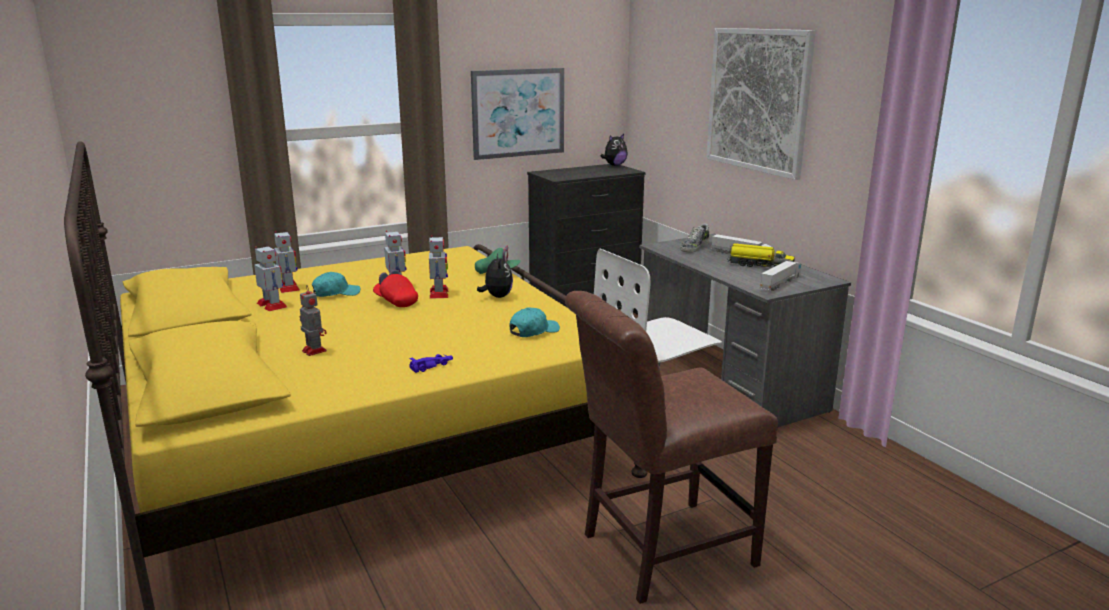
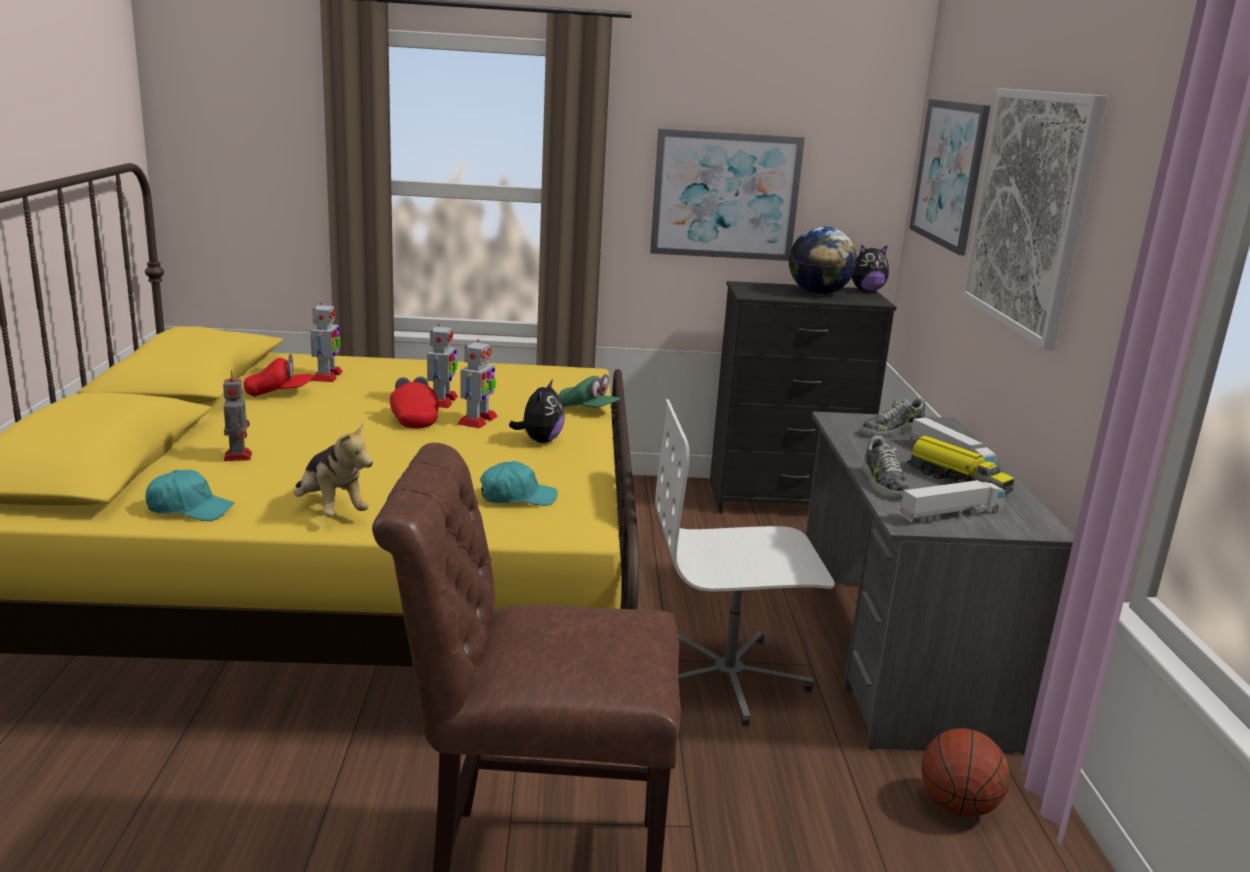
camera: 25 degrees right, 0 degrees up
toy robot [254,246,287,311] -> red cap [243,354,313,396]
turquoise cap [312,272,361,297] -> turquoise cap moved to [145,470,235,521]
purple toy car [409,354,453,373] -> plush toy [294,422,373,516]
none -> globe [789,226,857,294]
none -> shoe [863,436,910,499]
none -> picture [909,99,990,255]
none -> basketball [921,728,1010,817]

